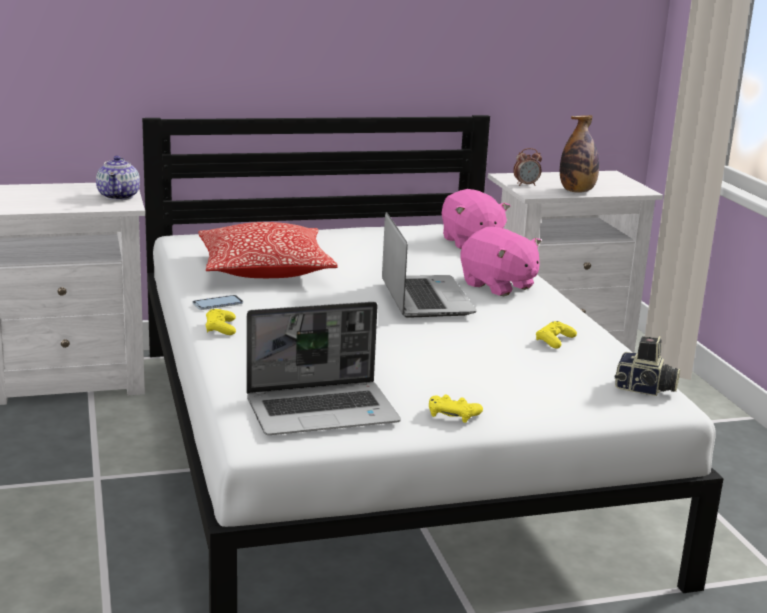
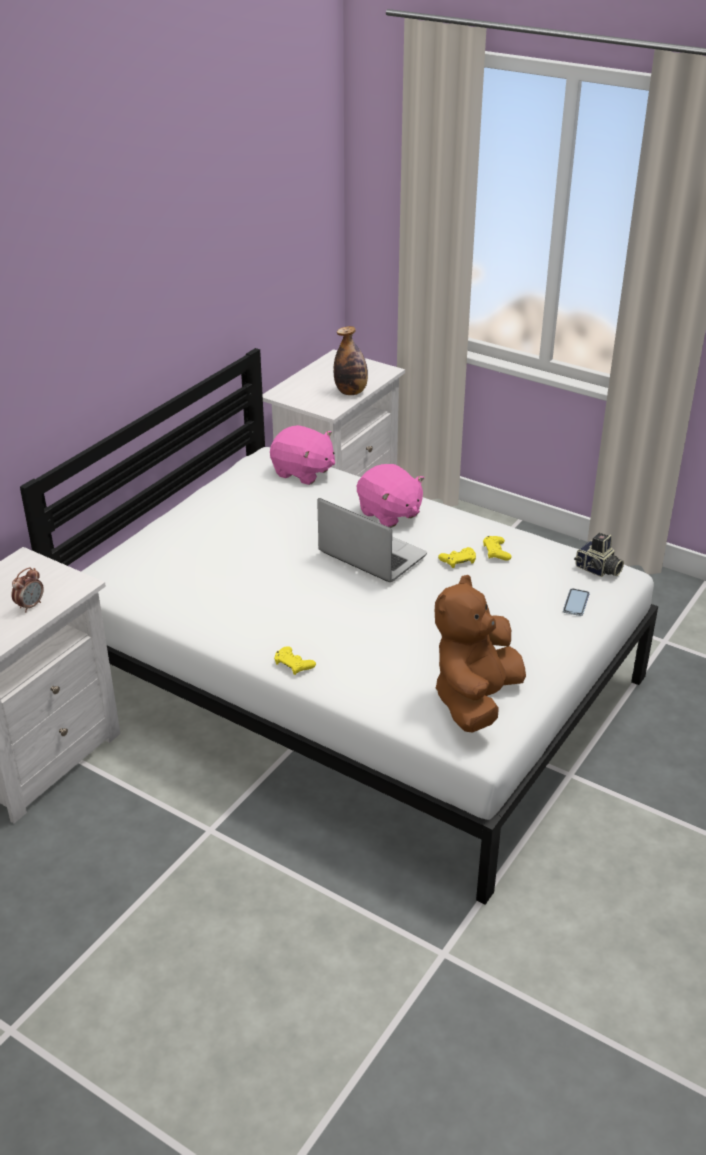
camera: 40 degrees left, 15 degrees up
teapot [96,156,140,200] -> none
phone [193,295,243,310] -> phone moved to [563,588,589,616]
pillow [198,222,338,278] -> none
laptop [246,302,401,435] -> brown plush toy [435,575,526,733]
yellow game controller [429,395,483,423] -> yellow game controller moved to [438,547,476,568]
pink plush toy [460,227,541,296] -> pink plush toy turned 45 degrees clockwise [357,464,425,528]
alarm clock [513,148,542,186] -> alarm clock moved to [11,567,44,612]
camera [615,336,680,396] -> camera turned 60 degrees clockwise [574,533,624,577]

